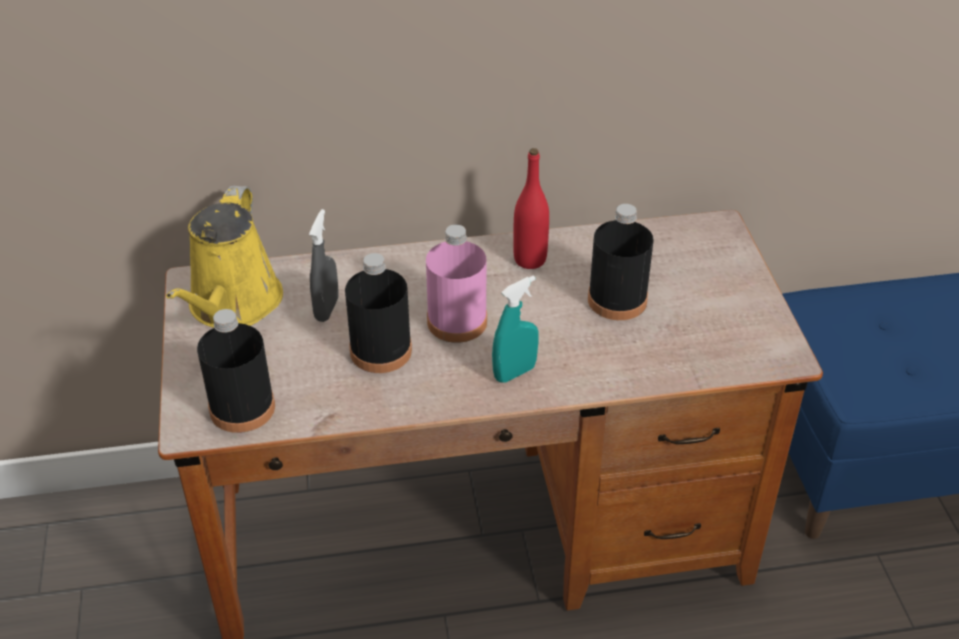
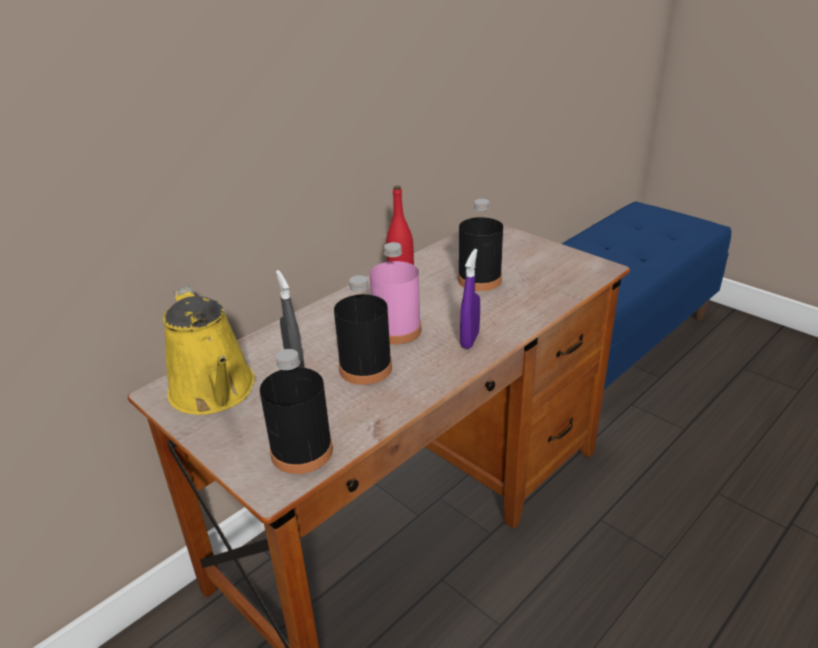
camera: 35 degrees left, 10 degrees down
turquoise spray bottle [492,275,539,383] -> purple spray bottle [460,249,480,349]

